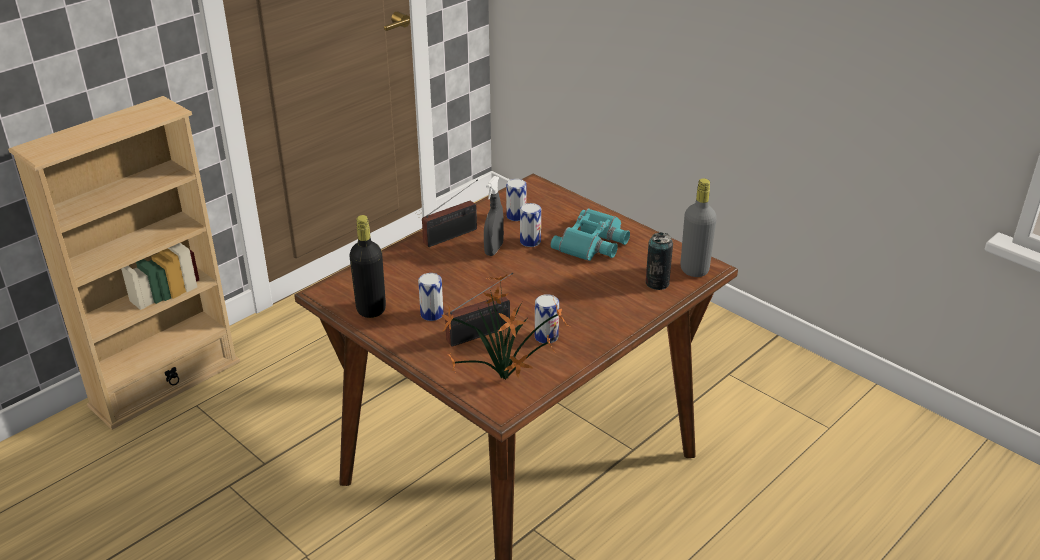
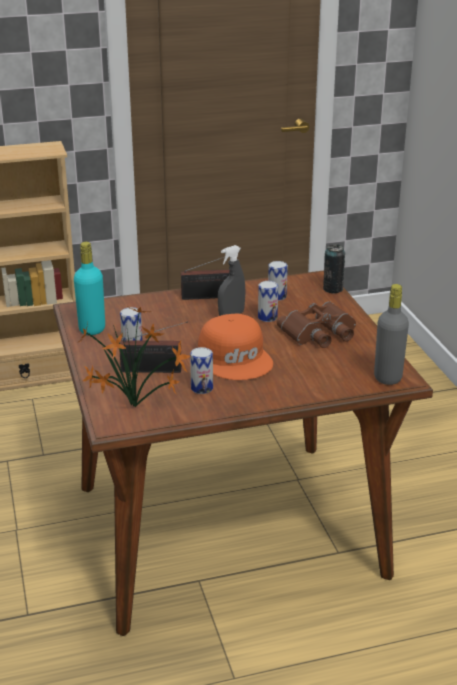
camera: 30 degrees right, 5 degrees down
black bottle [350,215,386,318] -> turquoise bottle [74,242,105,335]
turquoise binoculars [551,208,630,261] -> brown binoculars [277,301,356,348]
can [646,232,673,290] -> can moved to [323,244,345,294]
none -> orange cap [198,314,273,380]

